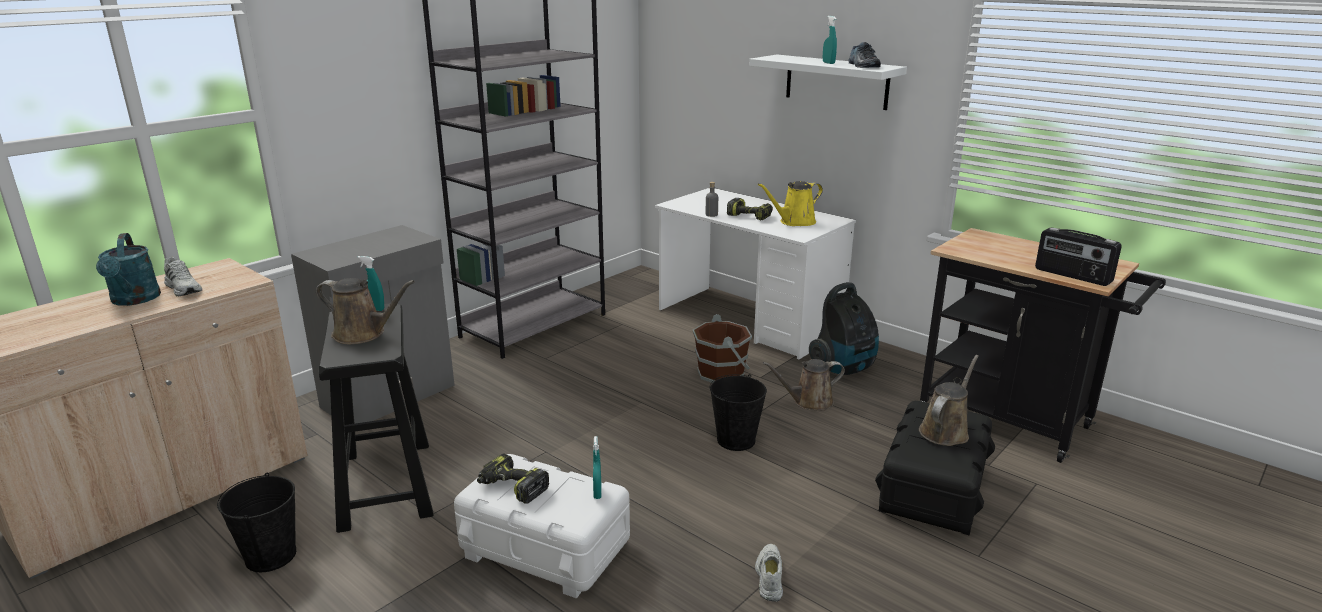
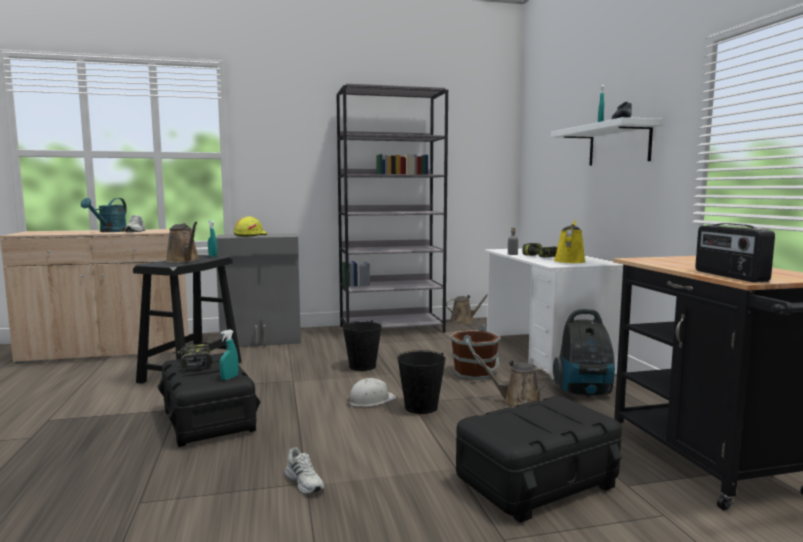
camera: 35 degrees right, 15 degrees down
black bucket [217,473,296,572] -> black bucket moved to [342,320,382,371]
white storage box [454,454,630,599] -> black storage box [158,353,260,447]
white shoe [755,544,783,601] -> white shoe turned 105 degrees clockwise [285,447,324,495]
yellow watering can [758,181,823,226] -> yellow watering can turned 105 degrees clockwise [554,220,585,263]
brown watering can [919,355,979,446] -> brown watering can moved to [446,293,488,324]
none -> yellow hard hat [233,216,267,237]
none -> white hard hat [347,378,397,407]

